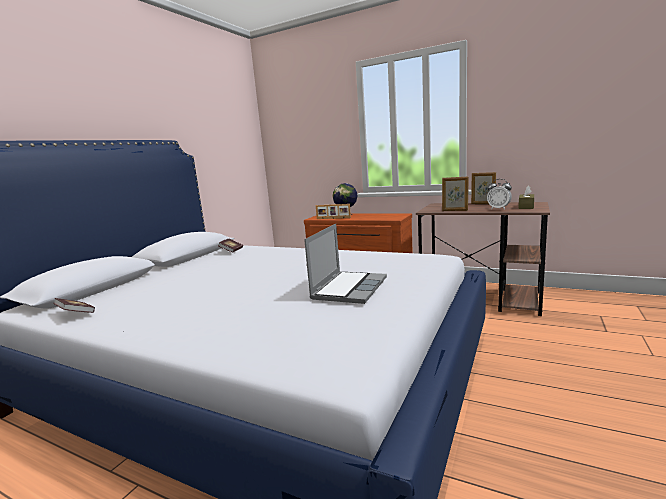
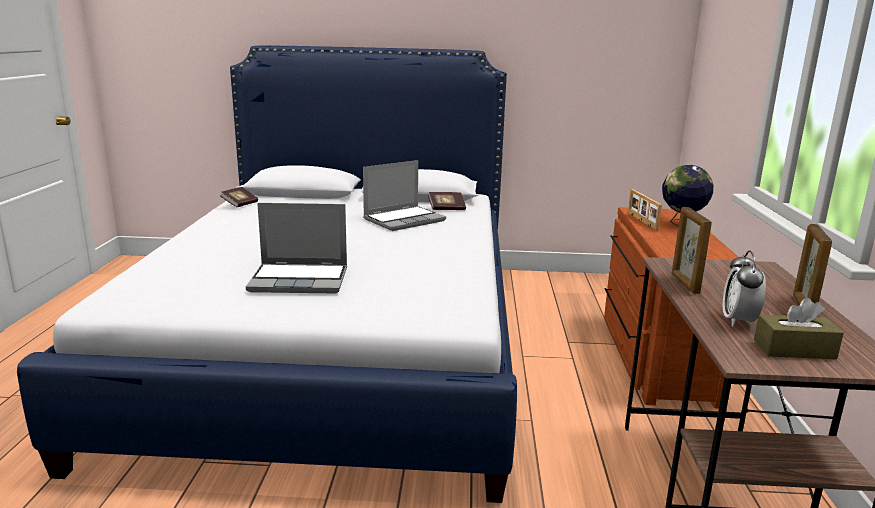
camera: 65 degrees right, 5 degrees up
none -> laptop [363,160,446,231]

